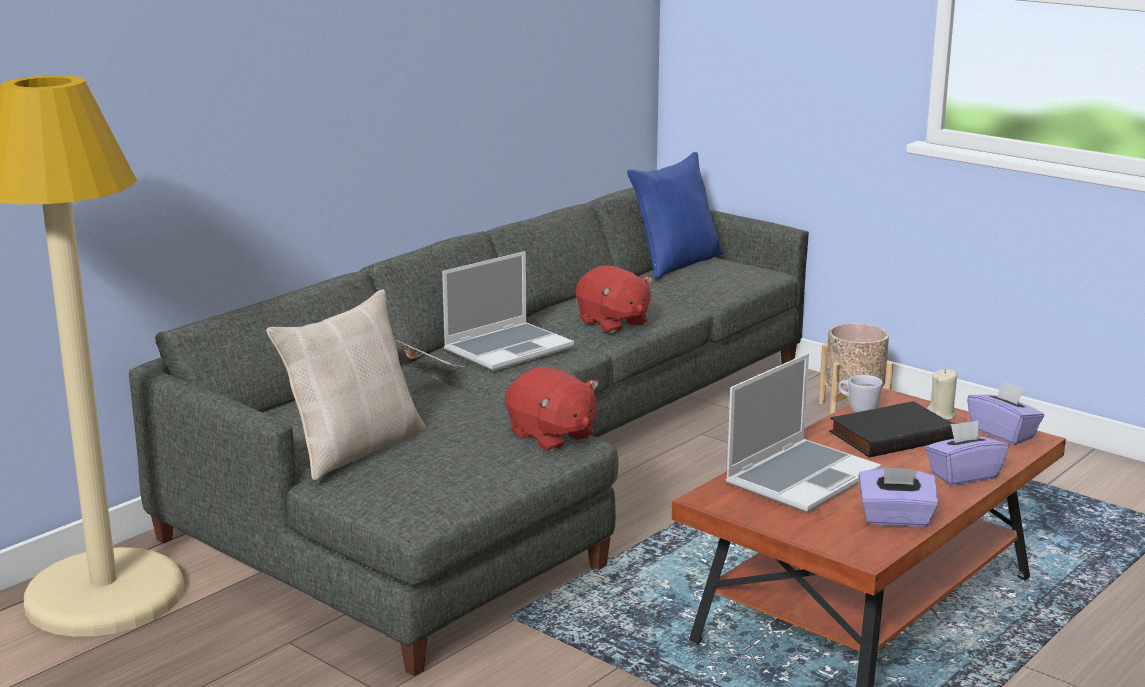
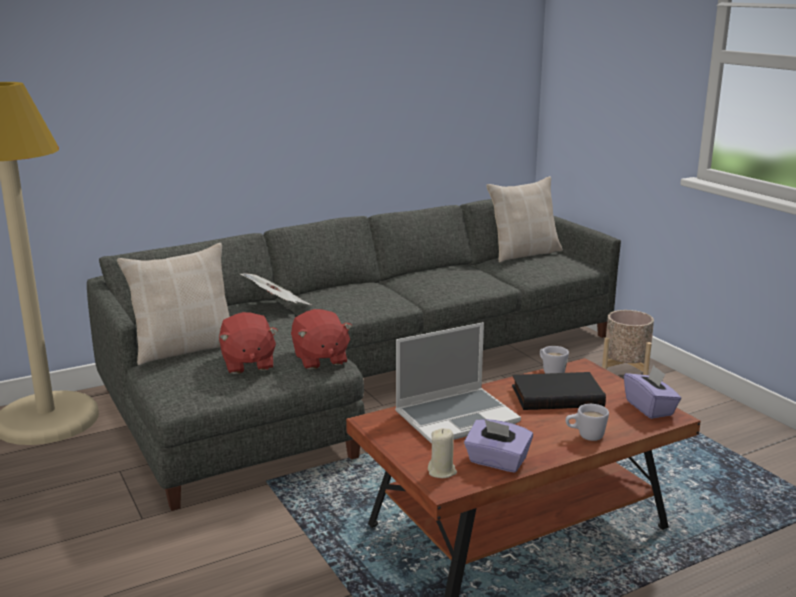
camera: 20 degrees right, 0 degrees up
laptop [442,251,574,371] -> none
red plush toy [576,266,653,333] -> red plush toy moved to [219,312,278,374]
blue pillow [627,152,723,279] -> beige pillow [486,176,563,262]
purple tissue box [925,420,1009,485] -> white mug [565,404,609,441]
beige candle [927,369,957,420] -> beige candle moved to [428,428,457,478]

